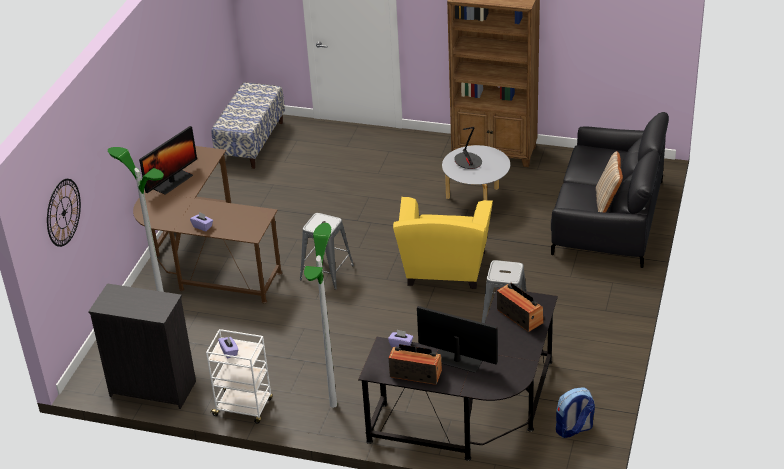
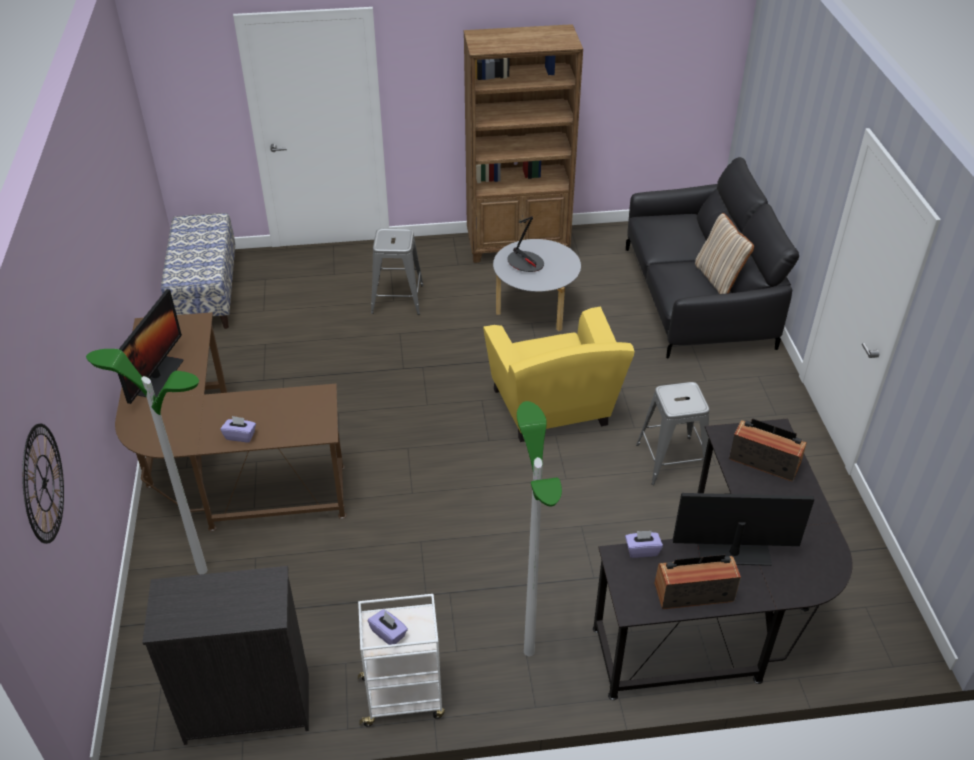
camera: 25 degrees left, 5 degrees up
grey stool [300,213,354,290] -> grey stool moved to [371,229,424,315]
backpack [556,388,595,438] -> none

